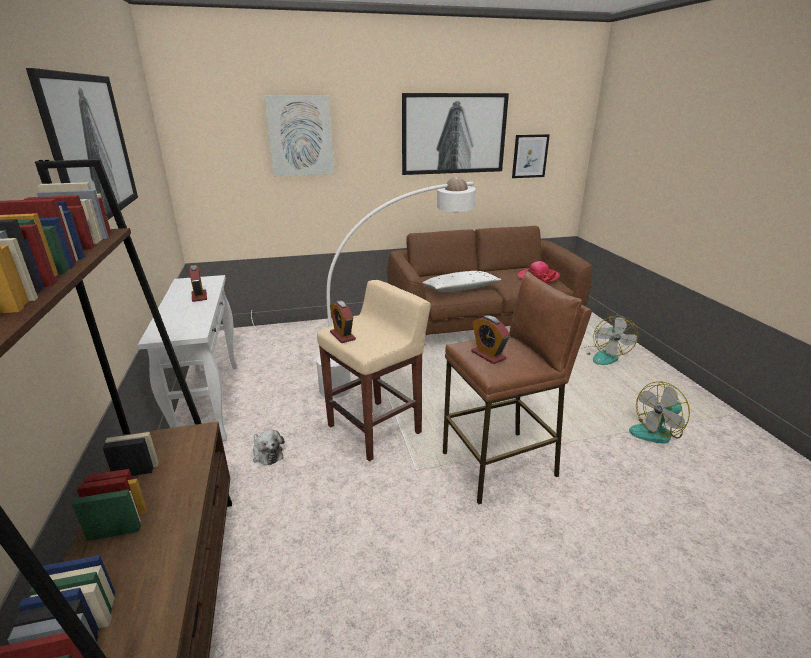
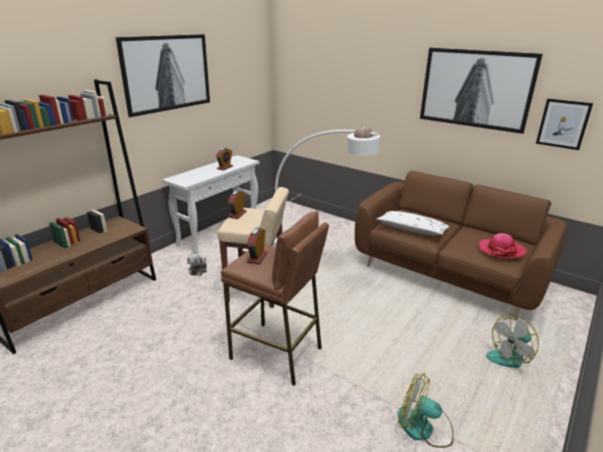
camera: 50 degrees right, 0 degrees up
picture [264,96,334,176] -> none

